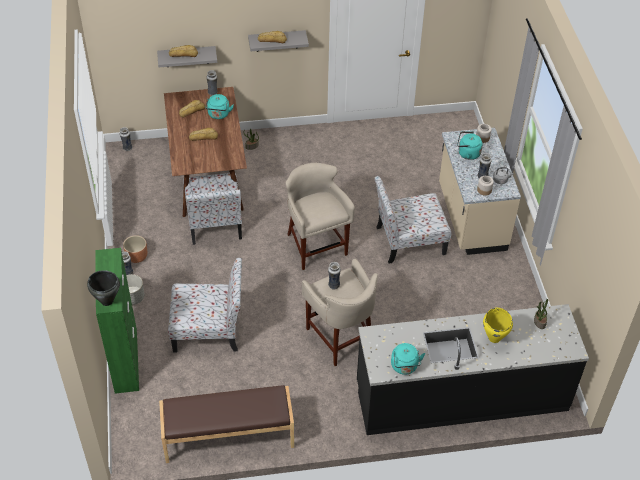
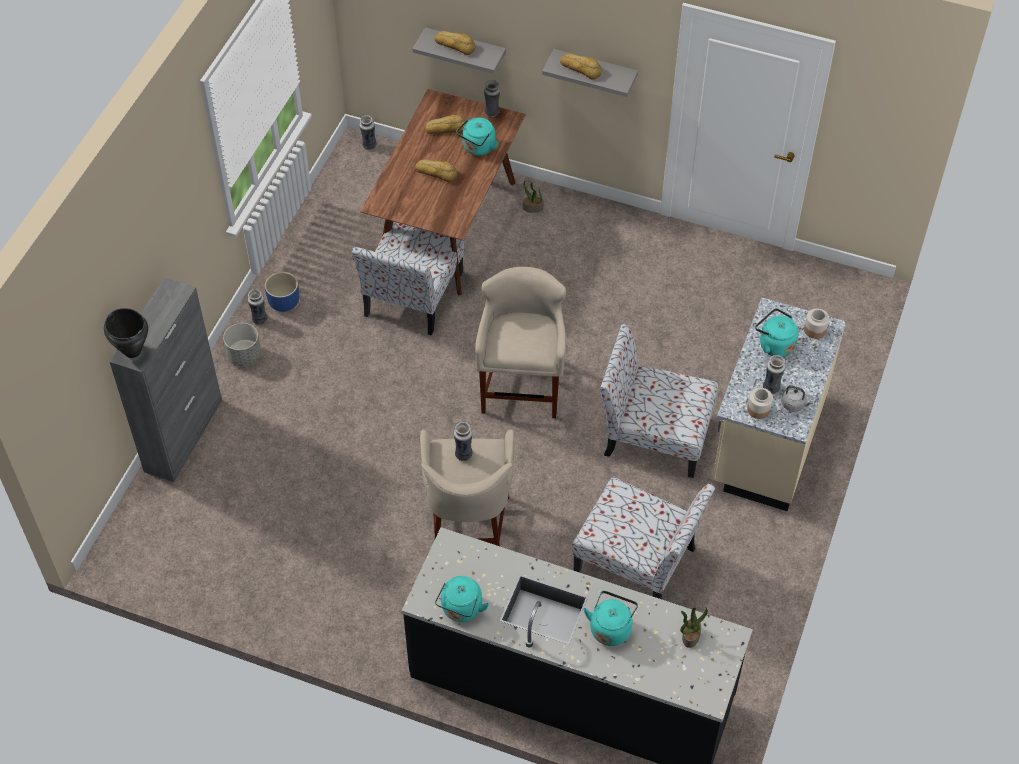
camera: 30 degrees right, 5 degrees up
green cabinet [95,248,139,394] -> grey cabinet [110,278,222,482]
brown planter [123,235,147,263] -> blue planter [265,272,300,312]
brown bench [159,385,294,463] -> none
chair [168,258,242,353] -> chair moved to [572,478,715,599]
yellow cooking pot [483,308,513,343] -> turquoise kettle [583,591,638,646]

